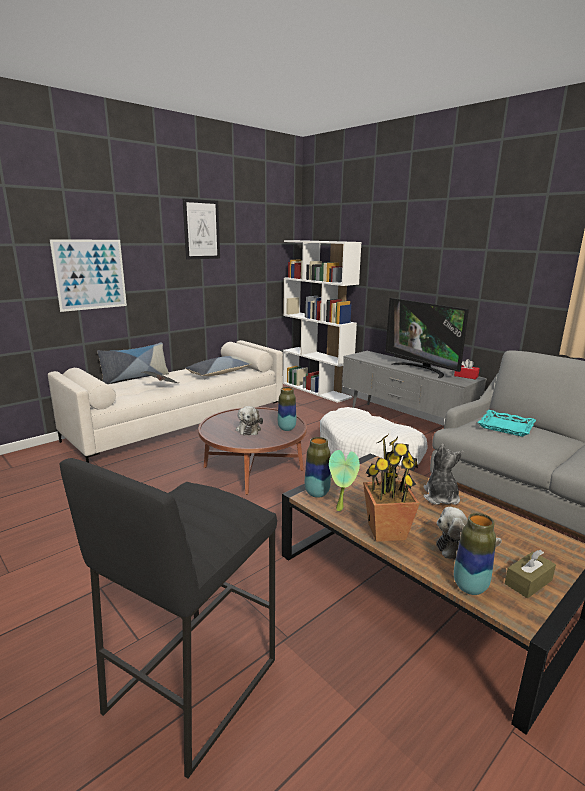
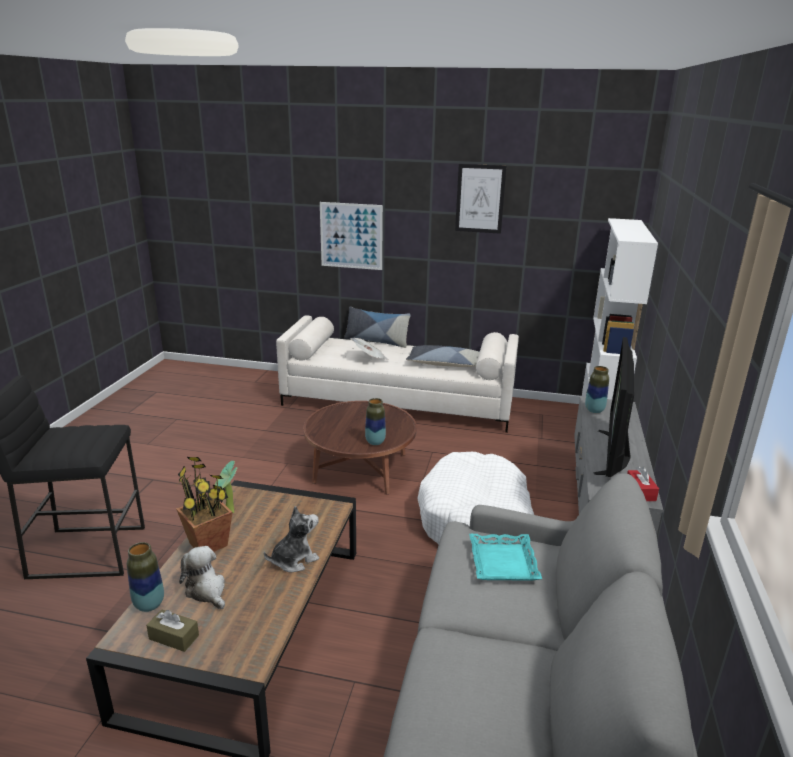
camera: 55 degrees right, 5 degrees up
plush toy [236,406,263,435] -> none
vase [305,437,331,498] -> vase moved to [585,366,609,413]

